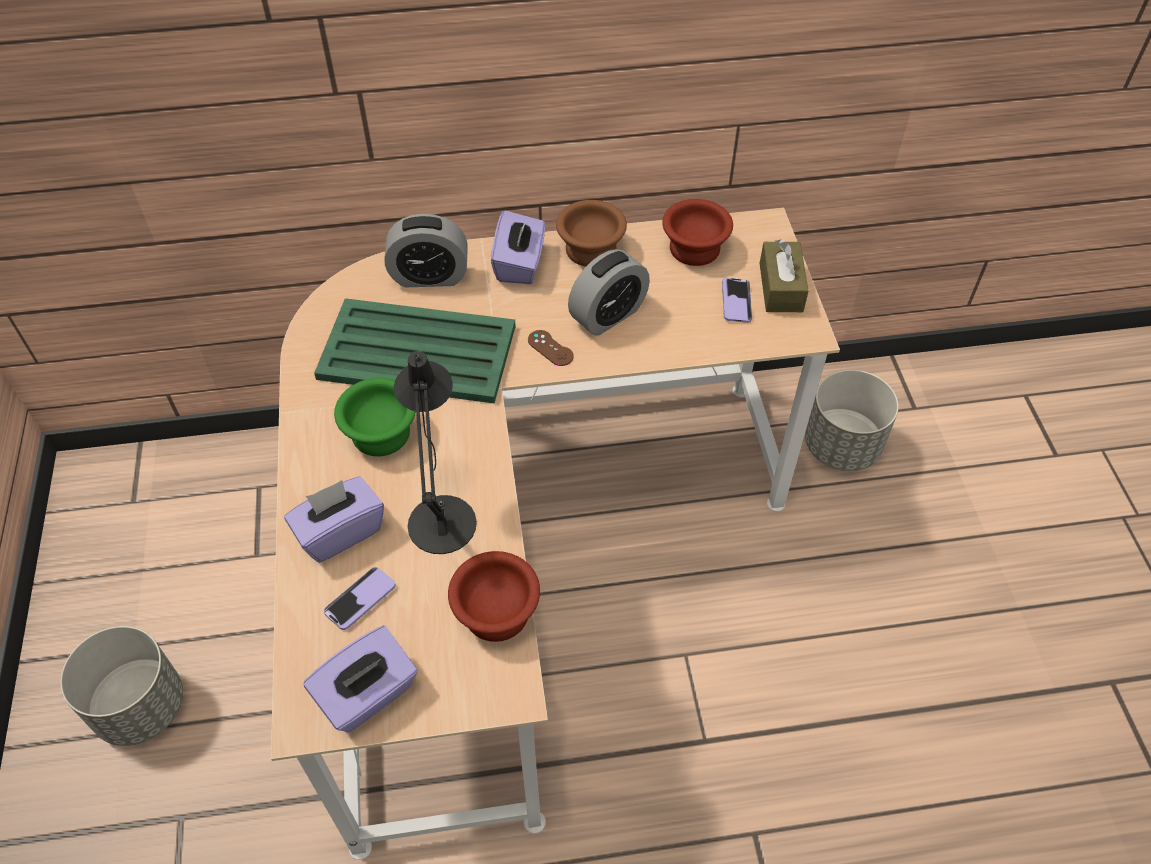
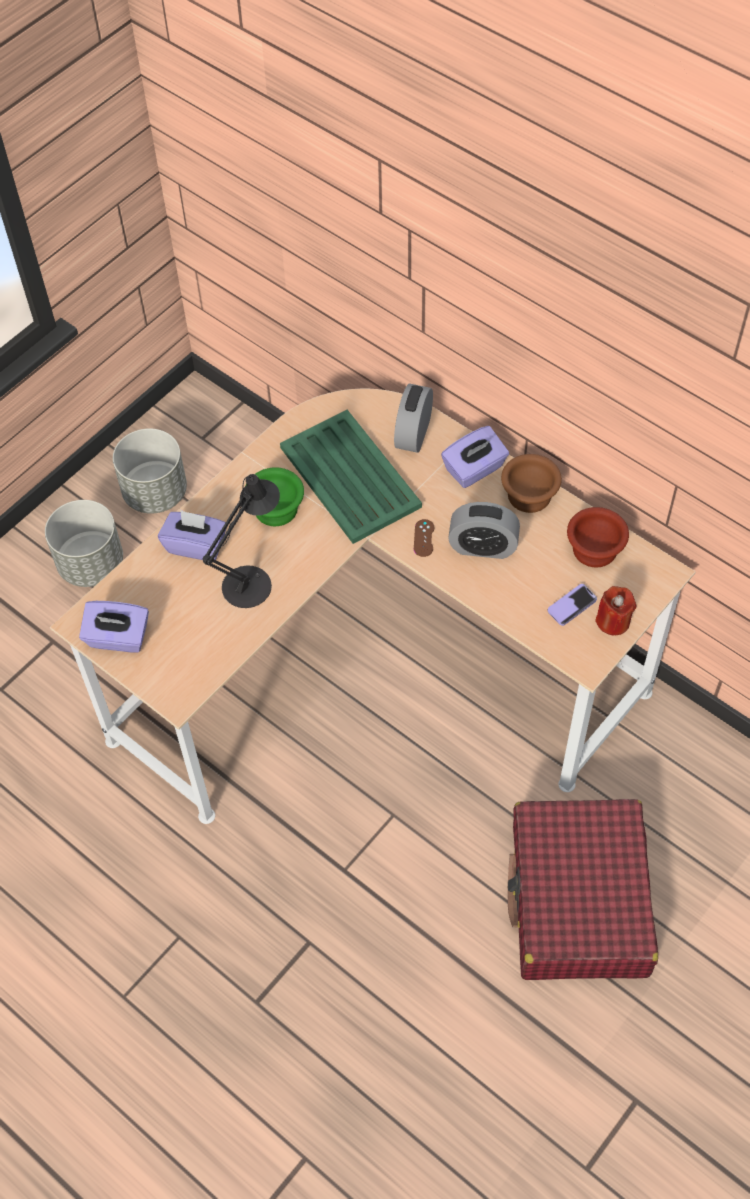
camera: 50 degrees right, 5 degrees up
phone [324,567,396,630] -> none
alarm clock [385,214,468,287] -> alarm clock turned 60 degrees clockwise [394,383,433,453]
brown bowl [448,551,540,642] -> none
brown tissue box [760,239,809,312] -> red candle [595,586,636,635]
grey planter [805,370,899,471] -> grey planter moved to [113,428,187,514]
none -> red suitcase [508,799,658,980]

